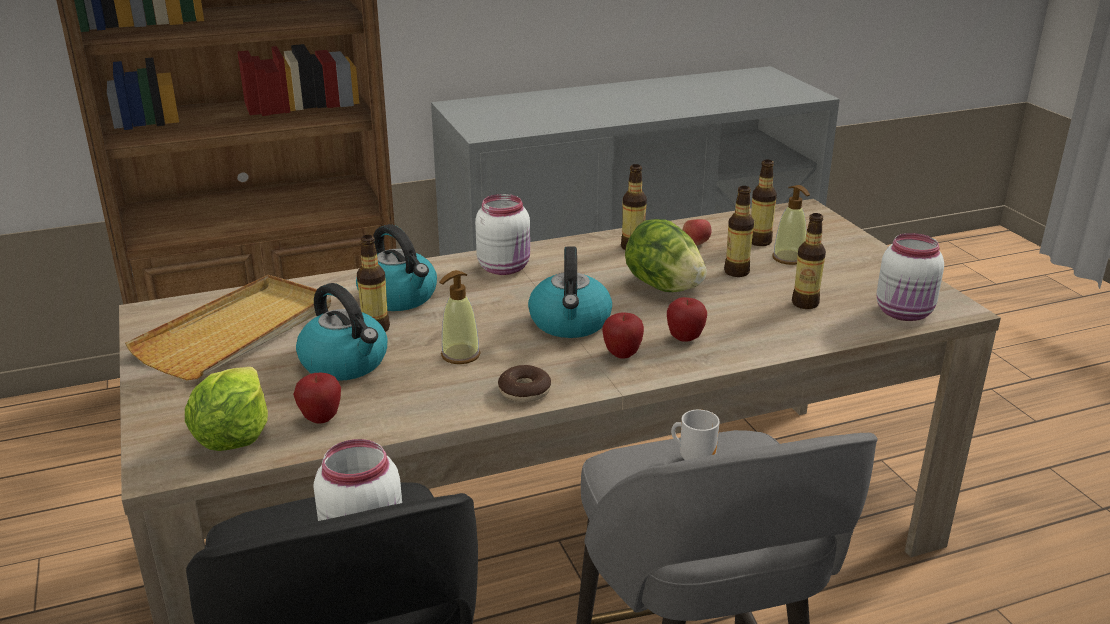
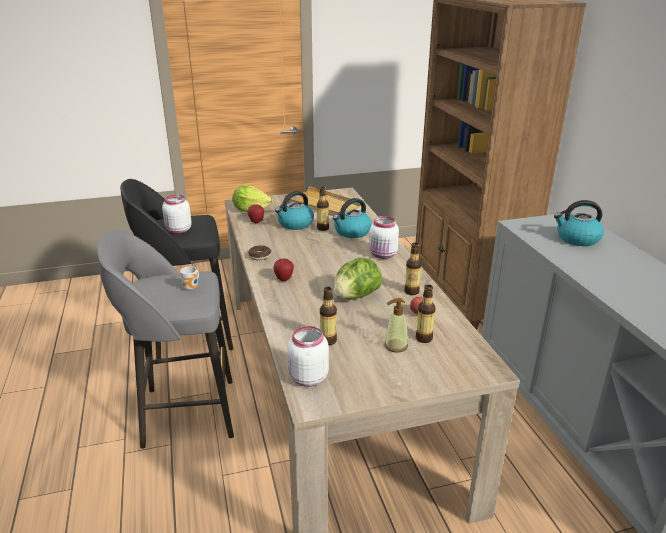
camera: 95 degrees right, 0 degrees up
soap dispenser [439,270,481,364] -> none
kettle [528,246,612,338] -> kettle moved to [554,200,604,246]
apple [667,297,707,342] -> none
bottle [724,186,754,277] -> none

